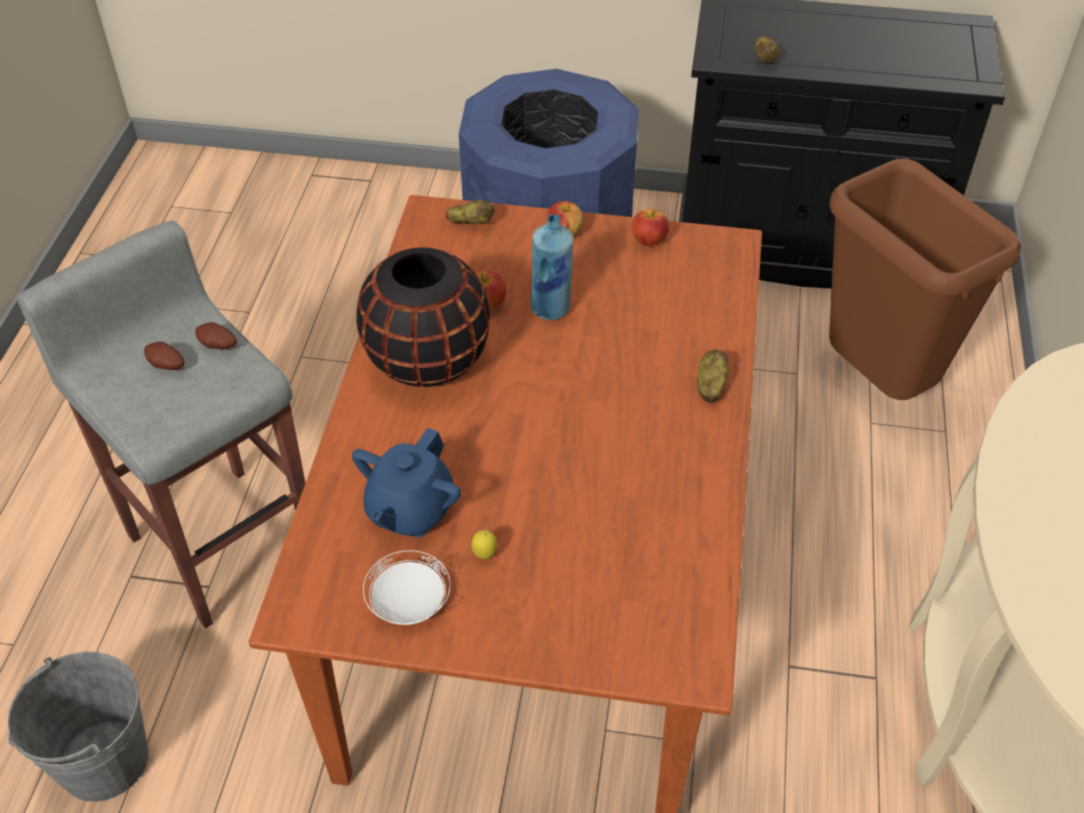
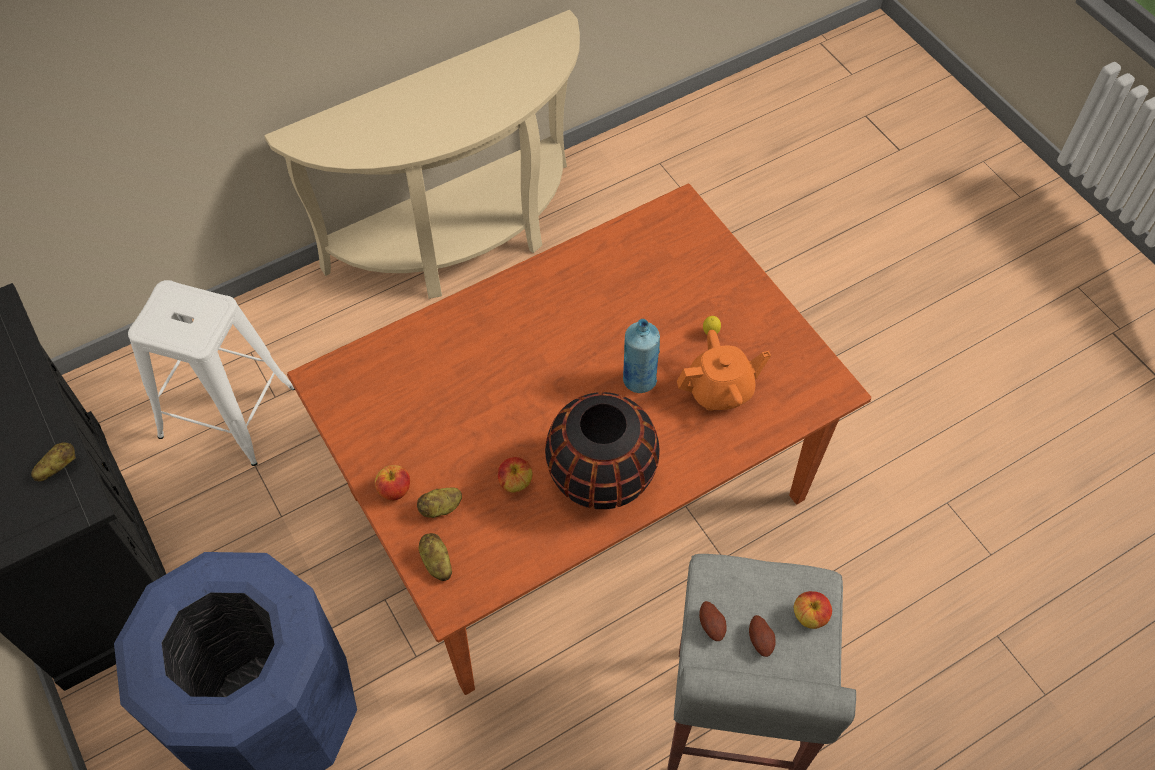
camera: 130 degrees left, 10 degrees up
grey bucket [8,652,148,802] -> none
blue teapot [352,428,461,538] -> orange teapot [677,330,771,411]
white plate [363,550,451,625] -> none
blue bottle [531,214,573,320] -> blue bottle moved to [623,319,660,393]
apple [631,209,670,247] -> apple moved to [794,591,832,629]
potato [697,349,729,403] -> potato moved to [417,487,462,518]
brown trash can [829,159,1022,400] -> white stool [128,280,295,466]

